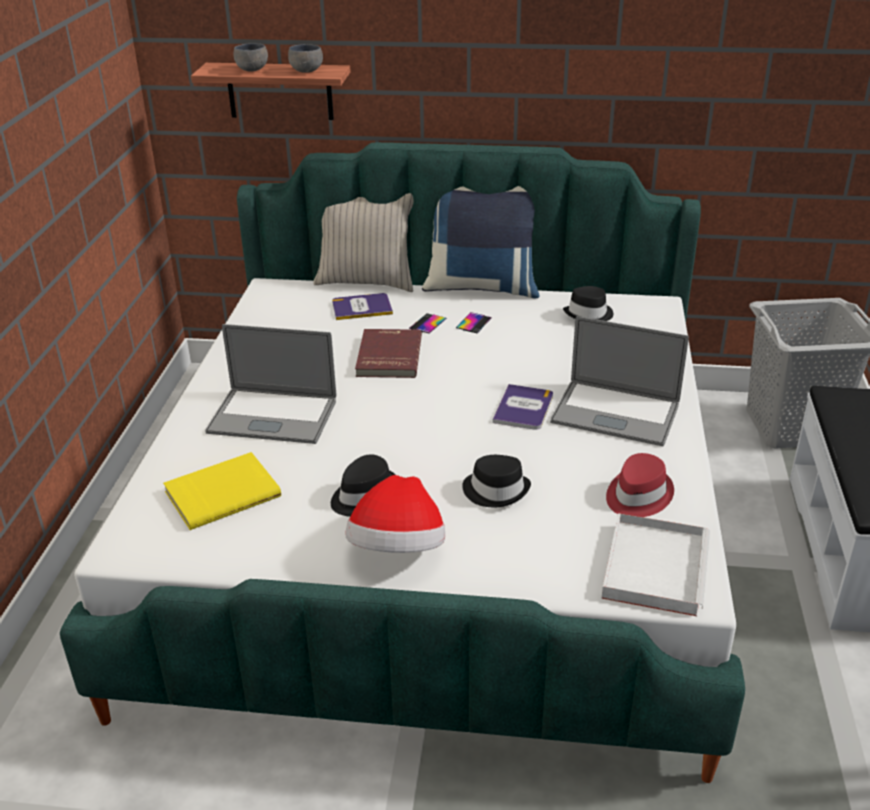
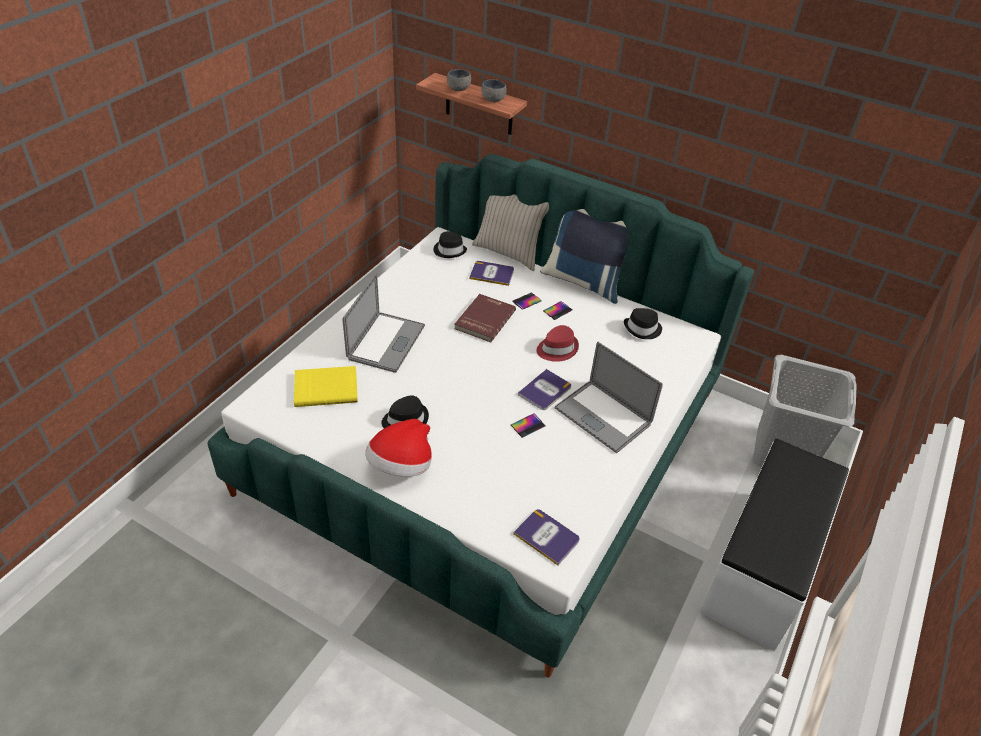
camera: 20 degrees right, 10 degrees up
laptop [205,324,336,444] -> laptop turned 105 degrees counterclockwise [342,273,425,373]
black hat [462,455,531,507] -> black hat moved to [433,231,467,258]
white tray [601,513,710,617] -> book [513,509,580,565]
red hat [606,453,674,517] -> red hat moved to [537,325,579,362]
none -> phone [511,413,546,438]

